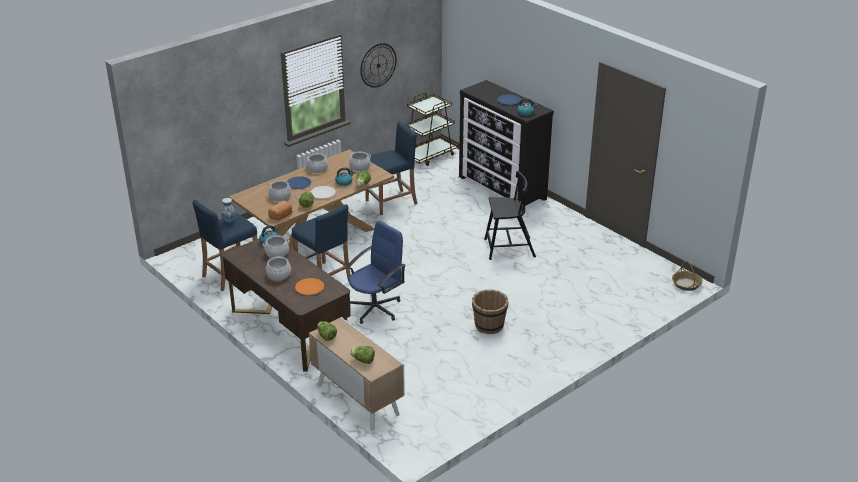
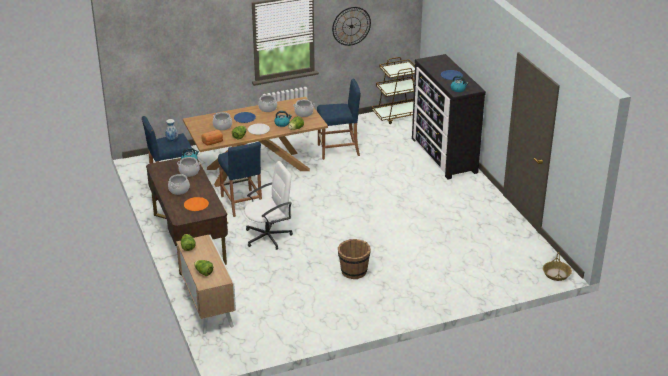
camera: 20 degrees right, 0 degrees up
blue office chair [347,221,406,324] -> white office chair [244,161,293,250]
black chair [484,171,536,260] -> none

